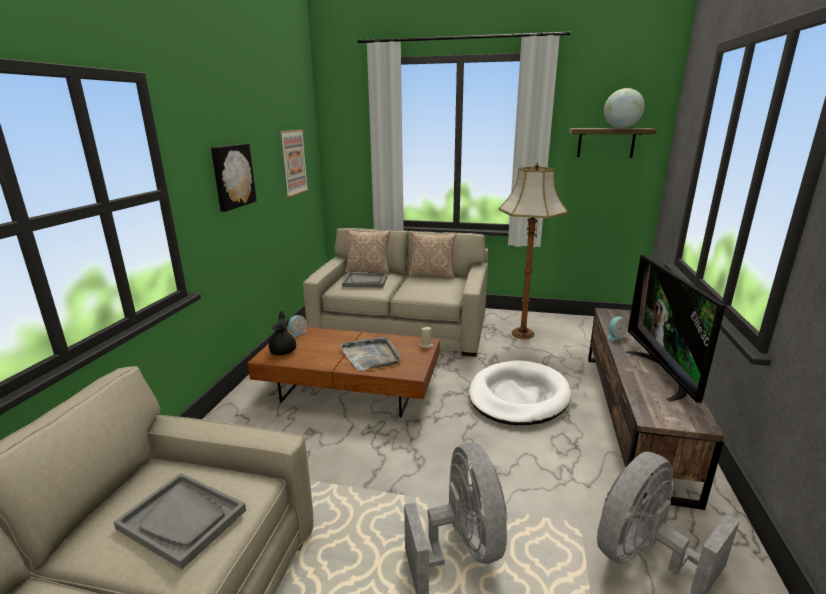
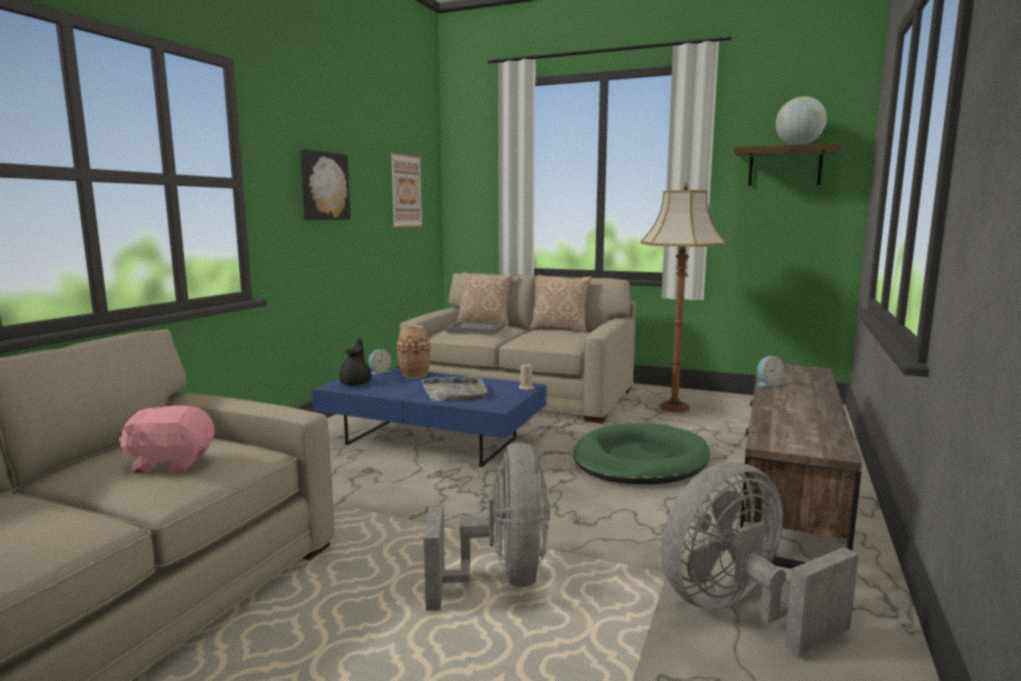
camera: 10 degrees right, 10 degrees down
grey tray [114,473,246,569] -> pink plush toy [119,405,214,473]
brown coffee table [248,326,440,418] -> blue coffee table [312,367,546,467]
white dog bed [469,360,571,425] -> green dog bed [573,423,710,484]
television [626,255,726,403] -> none
none -> vase [397,325,431,378]

